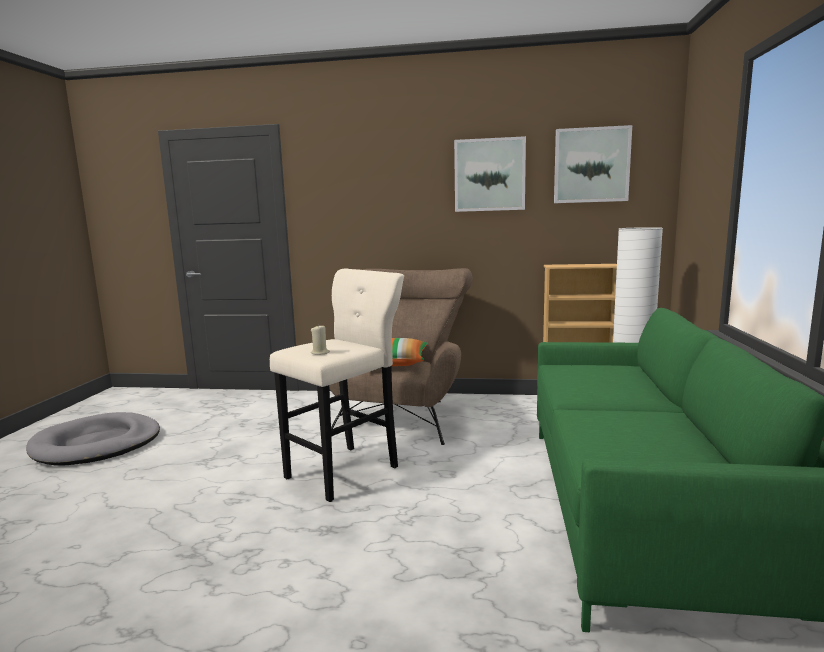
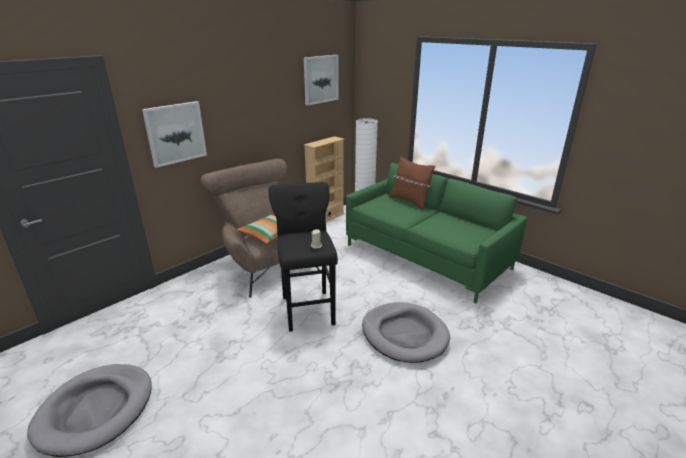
camera: 55 degrees left, 15 degrees up
beige stool [270,269,404,502] -> black stool [268,182,338,332]
picture [454,136,526,212] -> picture moved to [142,101,207,168]
none -> grey dog bed [362,302,450,363]
none -> brown pillow [389,157,435,210]

